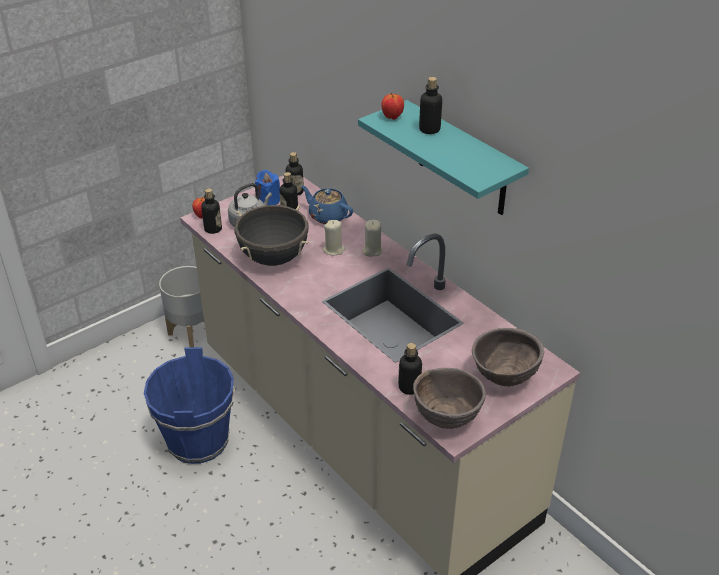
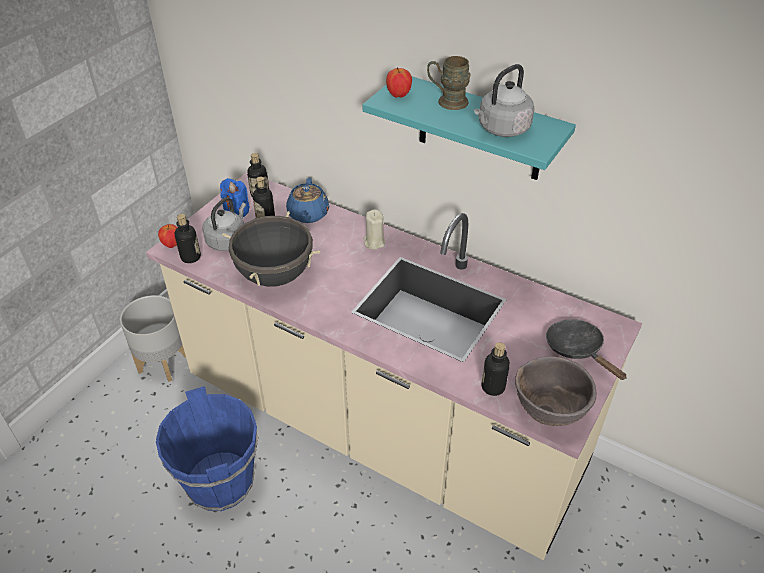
camera: 20 degrees left, 5 degrees up
blue teapot [301,185,353,224] -> blue teapot turned 105 degrees counterclockwise [286,178,329,223]
beige candle [323,220,346,256] -> none
bottle [419,77,442,134] -> brown mug [427,56,471,110]
brown bowl [472,328,544,387] -> black frying pan [546,319,627,380]
none -> grey kettle [474,64,534,137]

